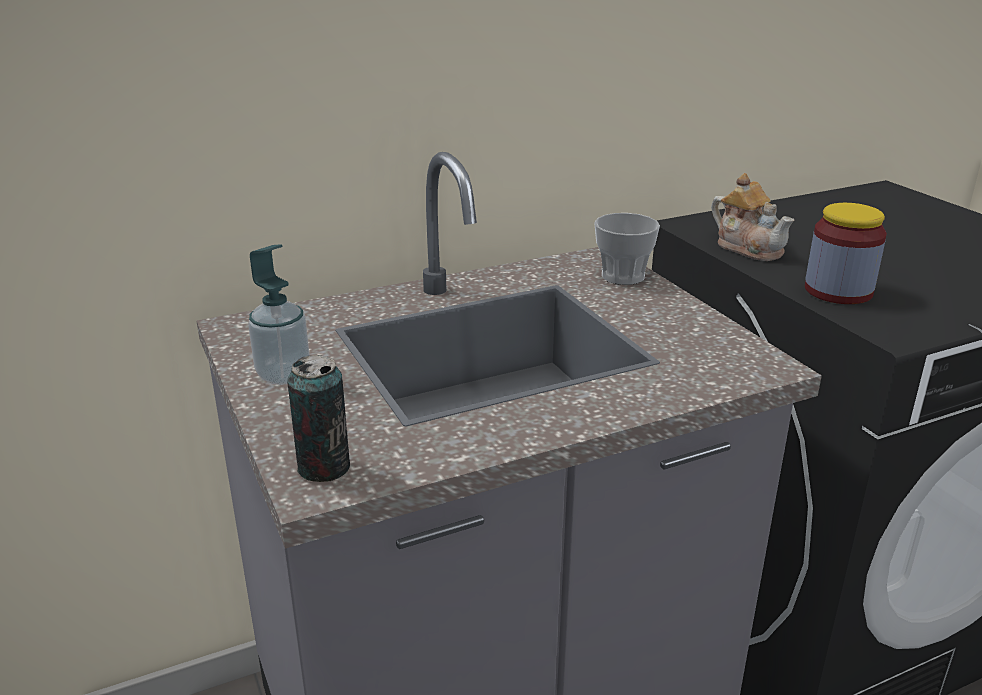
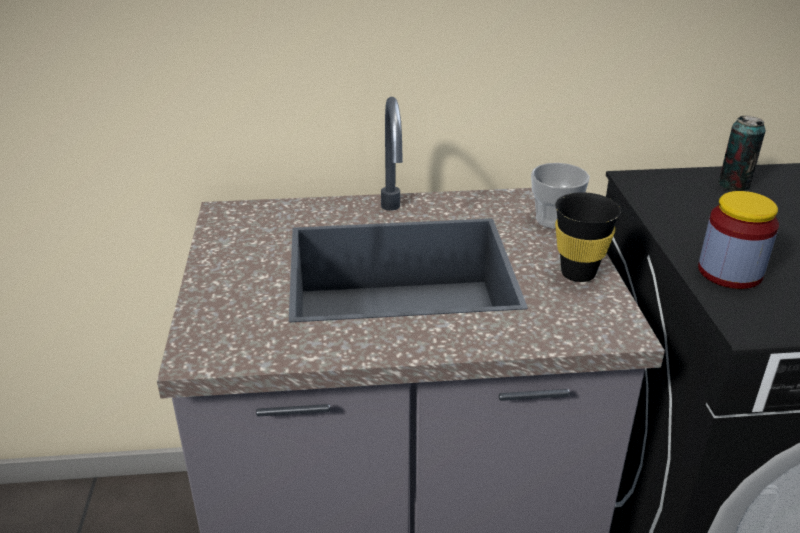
camera: 20 degrees right, 5 degrees up
soap dispenser [248,244,310,385] -> none
can [287,355,350,482] -> can moved to [719,115,766,191]
teapot [711,173,795,261] -> none
none -> black cup [555,192,621,282]

